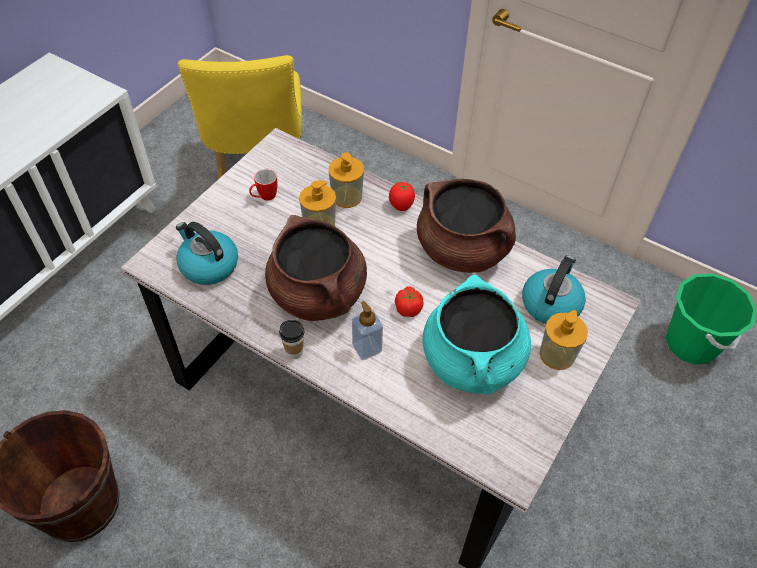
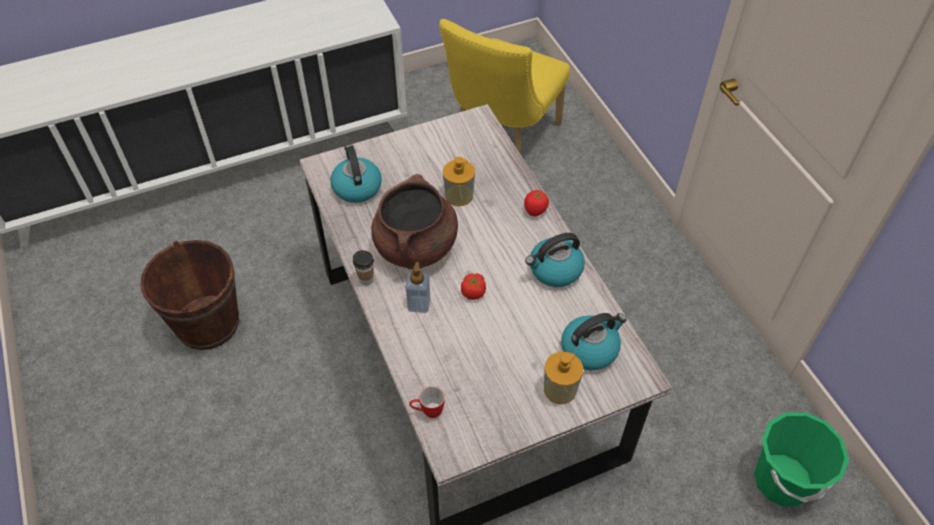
camera: 35 degrees right, 0 degrees up
mug [249,169,277,201] -> mug moved to [409,386,445,418]
soap dispenser [329,152,364,208] -> none
brown cooking pot [417,179,516,273] -> kettle [525,233,585,287]
turquoise cooking pot [422,275,531,394] -> none

